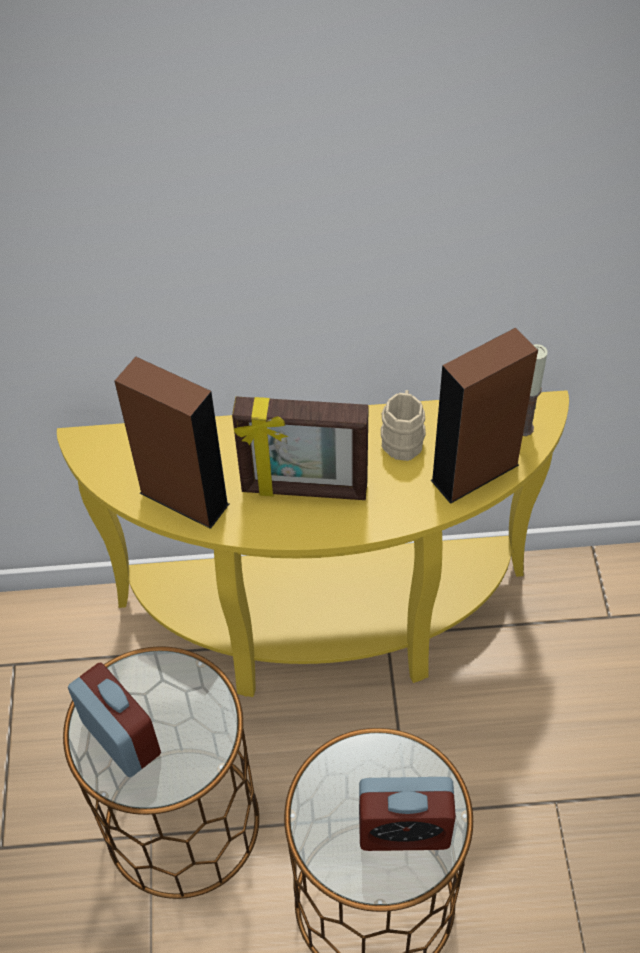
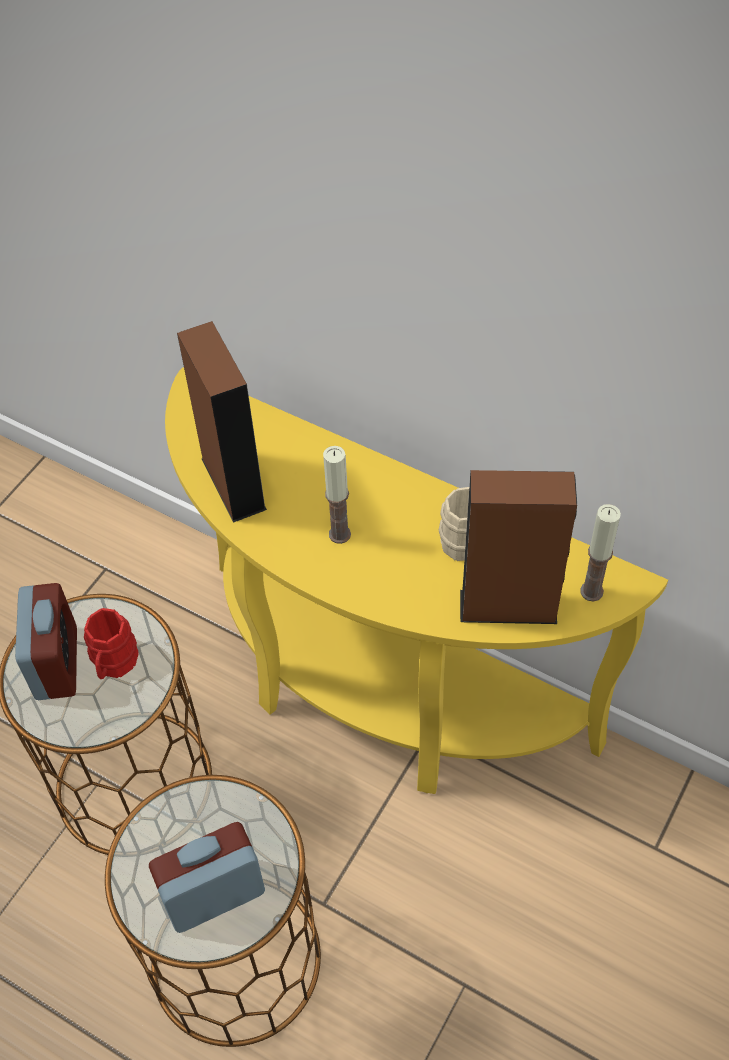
camera: 35 degrees right, 0 degrees up
picture frame [232,397,369,500] -> candle [323,446,351,544]
alarm clock [359,777,456,851] -> alarm clock turned 120 degrees clockwise [149,822,265,933]
none -> red mug [84,608,139,679]

